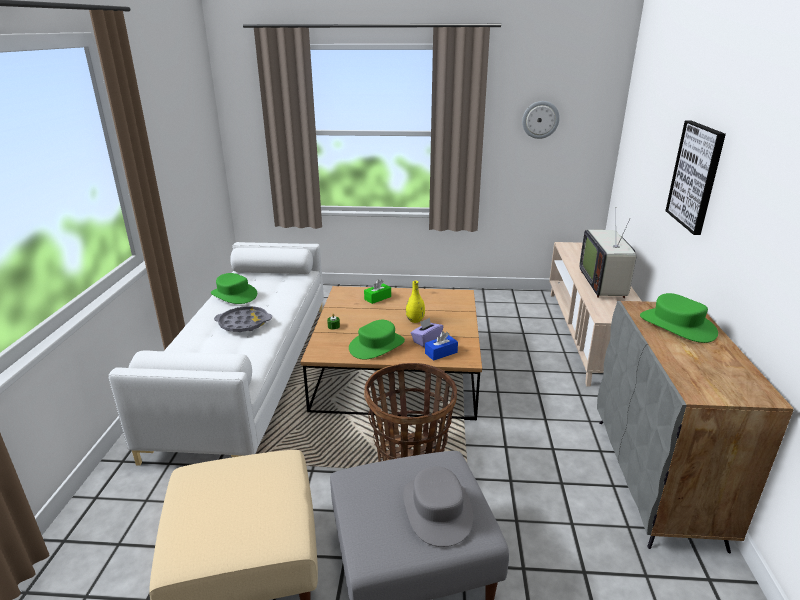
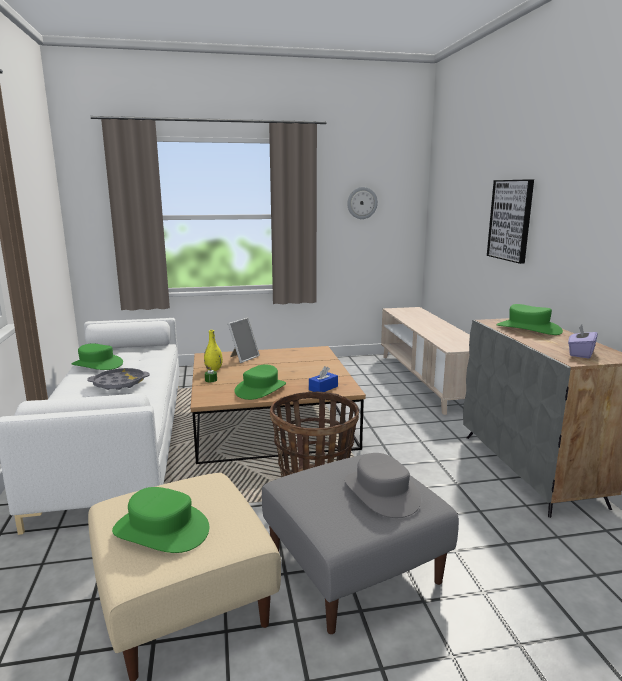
camera: 15 degrees left, 10 degrees down
green tissue box [364,279,391,304] -> picture frame [228,318,260,363]
yellow vase [406,281,425,323] -> yellow vase moved to [204,330,223,371]
purple tissue box [411,318,443,347] -> purple tissue box moved to [568,324,598,359]
television [579,207,637,298] -> none
none -> green hat [112,487,209,553]

